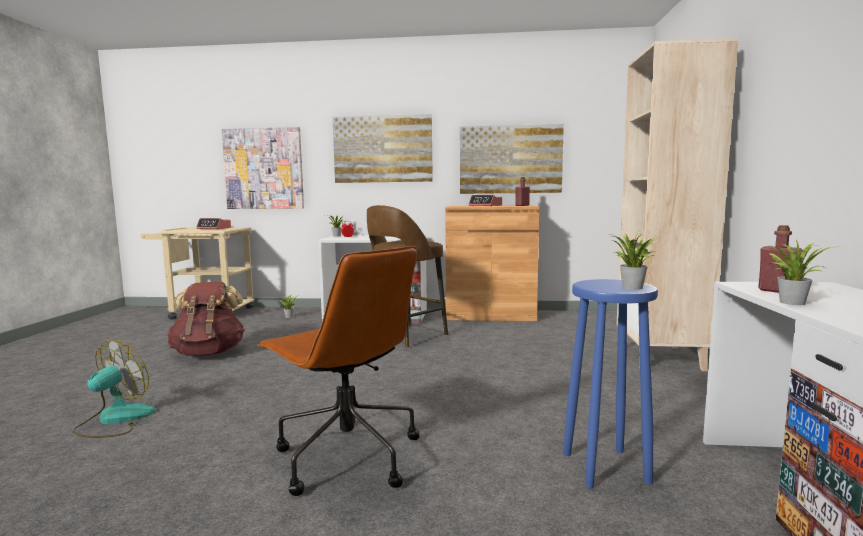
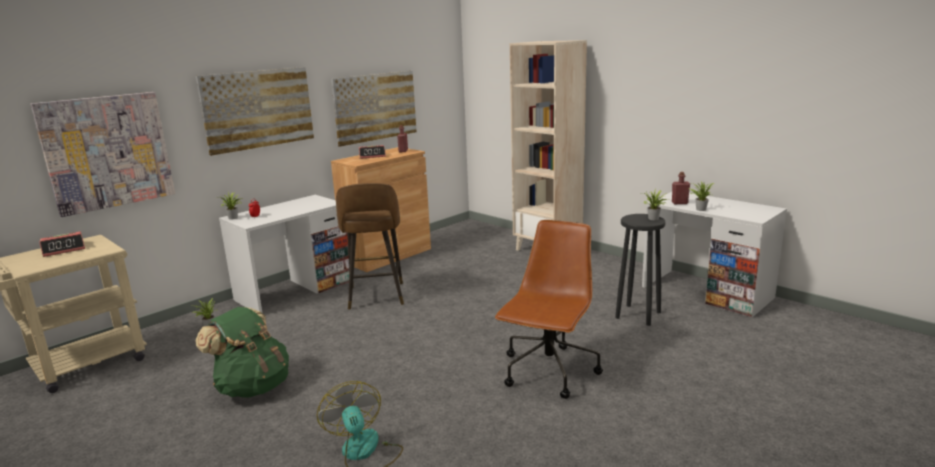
camera: 50 degrees left, 10 degrees up
brown backpack [167,282,245,356] -> green backpack [195,307,289,398]
brown office chair [257,246,420,496] -> brown office chair turned 60 degrees counterclockwise [495,220,603,399]
blue stool [563,279,658,489] -> black stool [615,214,666,326]

